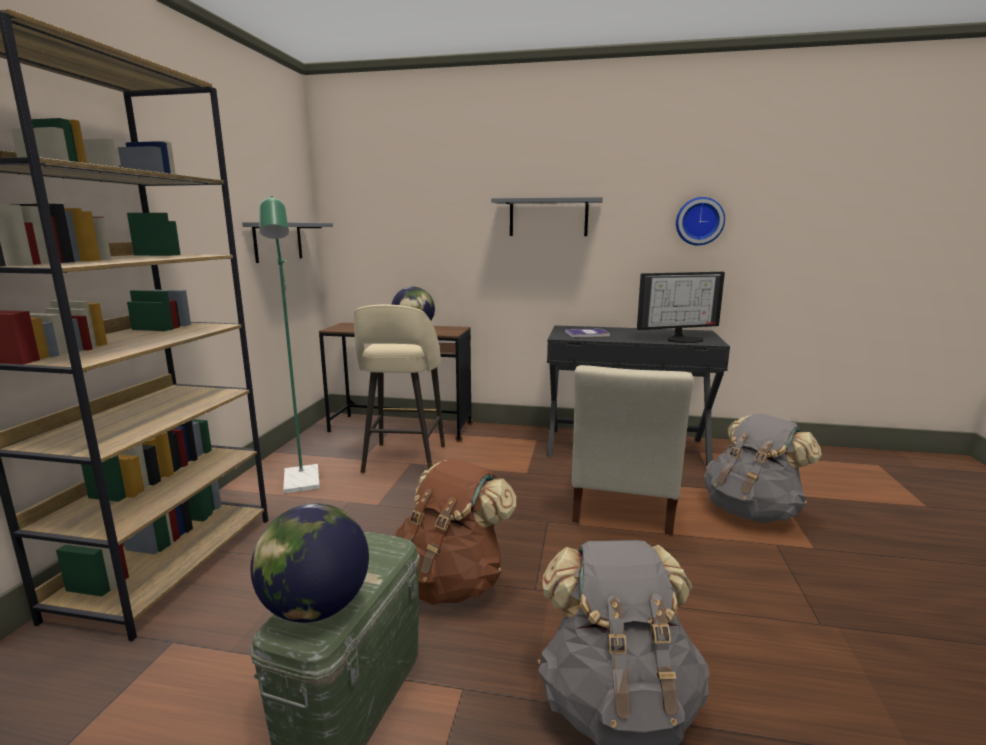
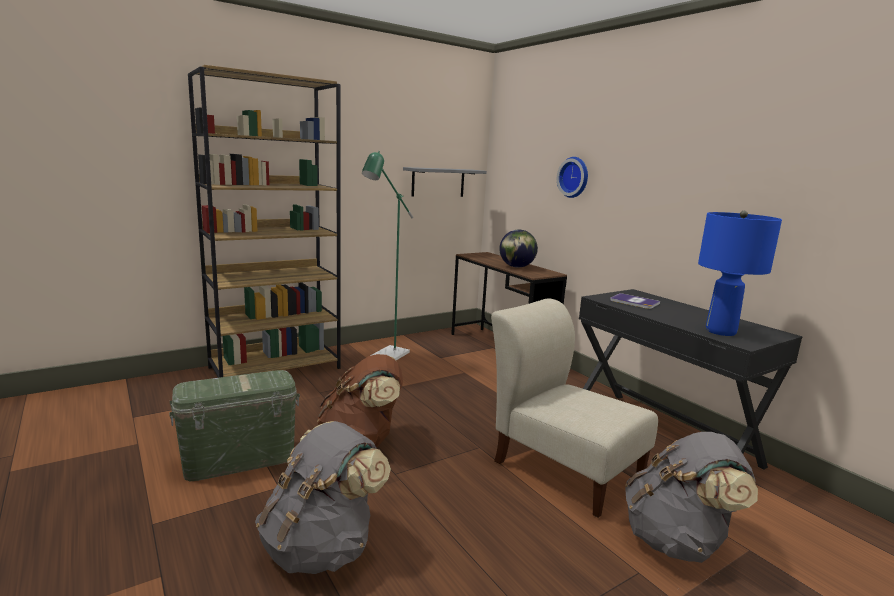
camera: 45 degrees right, 0 degrees up
globe [250,504,369,623] -> none
beige stool [354,305,445,473] -> none
grey shelf [491,197,603,236] -> none
beige chair [572,365,694,535] -> beige chair turned 75 degrees clockwise [491,298,658,518]
monitor [637,272,725,343] -> blue table lamp [698,211,782,336]
wall clock [676,197,725,245] -> wall clock moved to [557,157,588,198]

